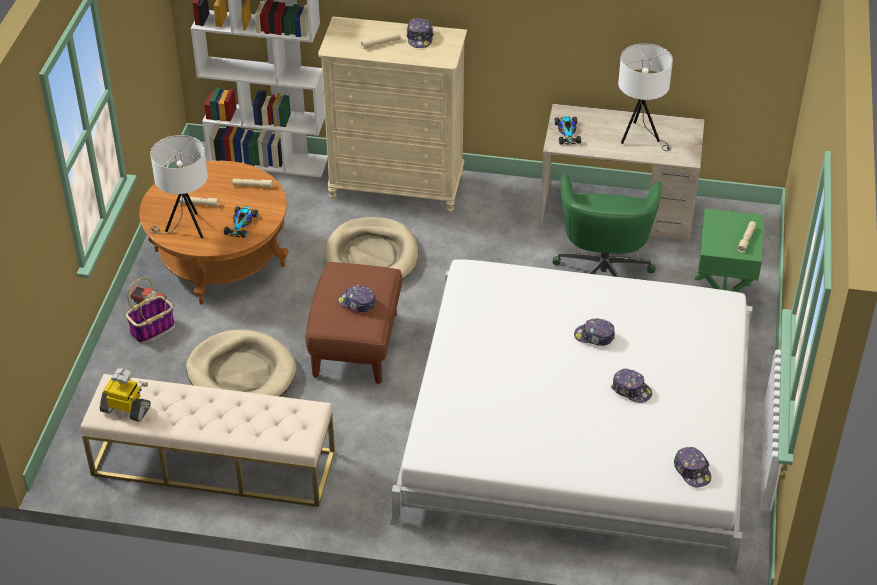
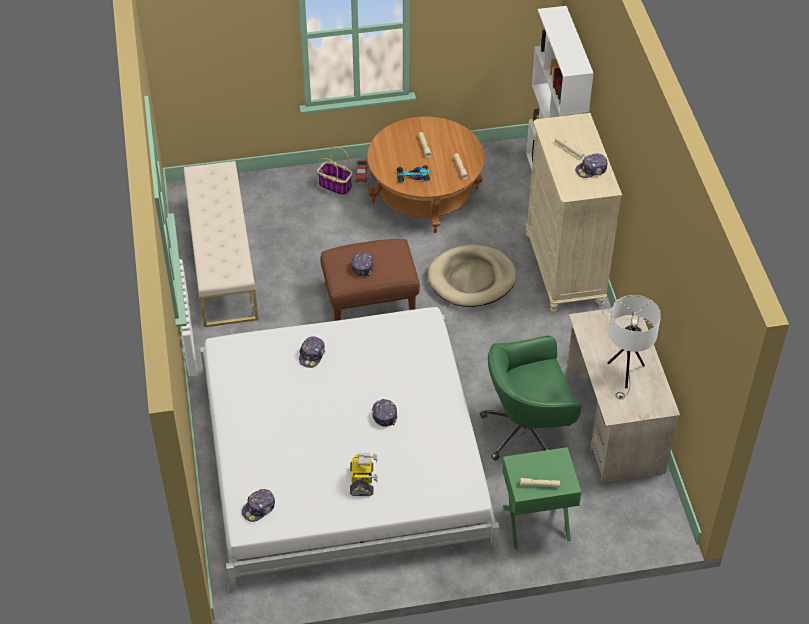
camera: 70 degrees right, 5 degrees up
toy robot [100,368,151,422] -> toy robot moved to [350,452,378,496]
white table lamp [150,135,208,238] -> none
beige dog bed [186,329,296,397] -> none
toy car [555,116,581,144] -> none
cap [611,369,652,403] -> cap moved to [299,336,325,368]

